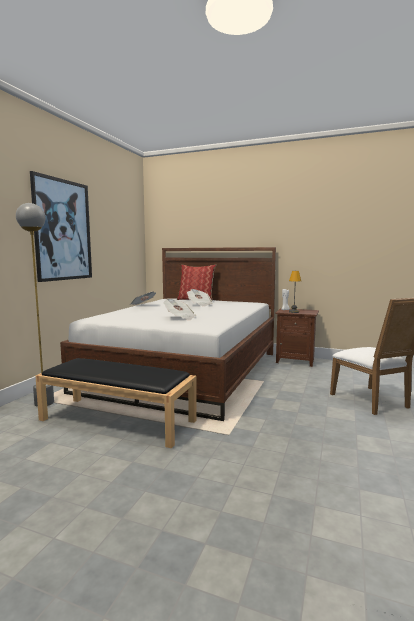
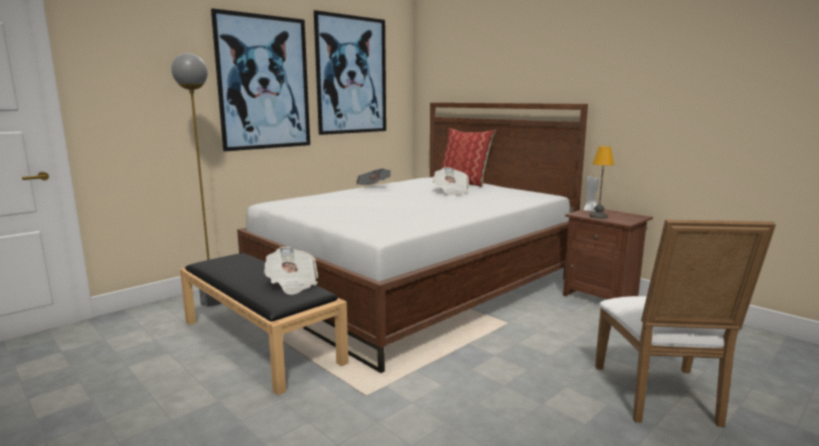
camera: 25 degrees right, 5 degrees up
newspaper [163,298,196,320] -> newspaper moved to [264,247,318,295]
none -> picture [314,10,386,135]

